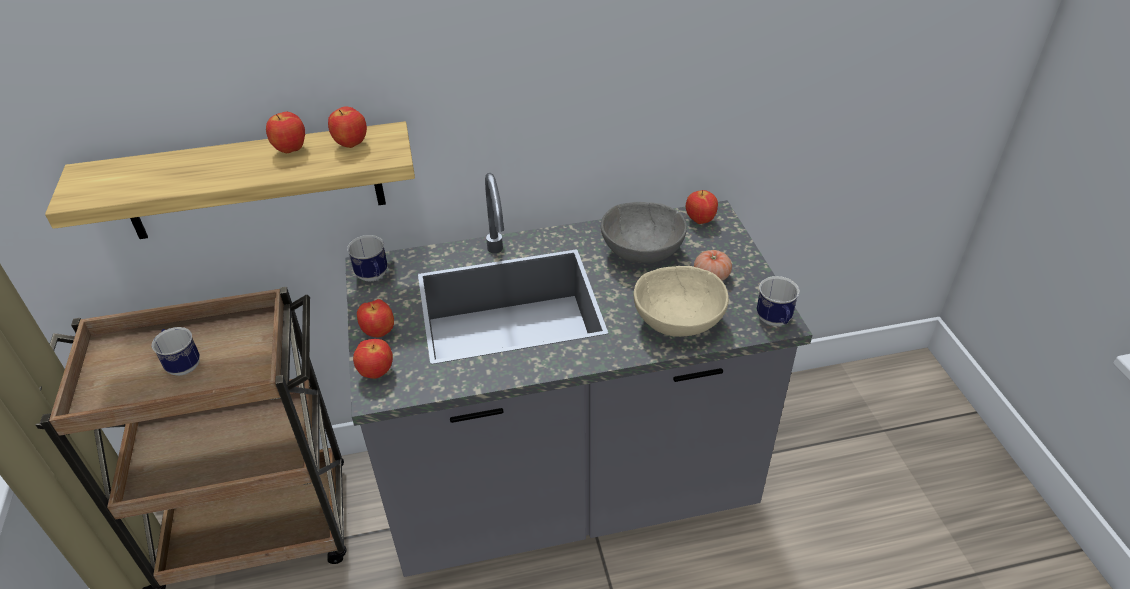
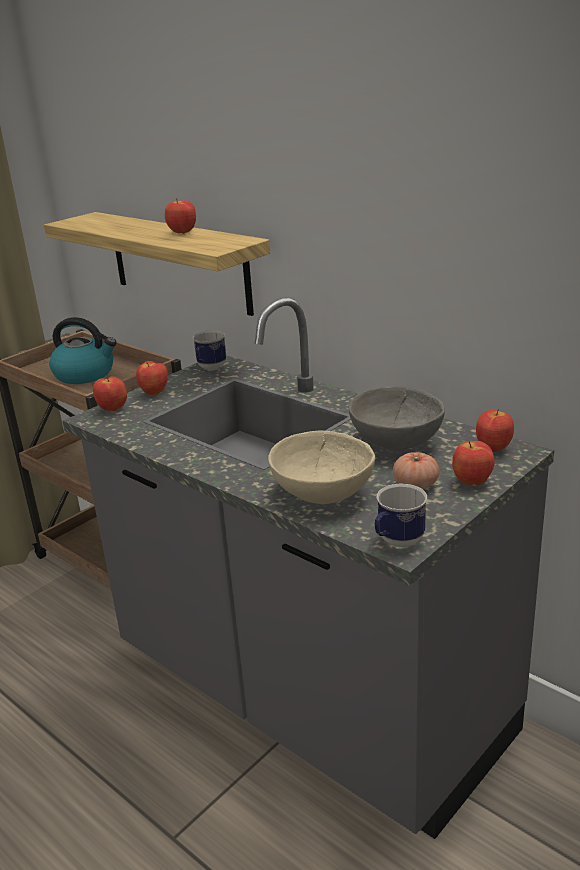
camera: 55 degrees right, 15 degrees down
mug [152,327,200,376] -> kettle [49,317,117,384]
apple [328,106,367,148] -> apple moved to [452,441,495,485]

